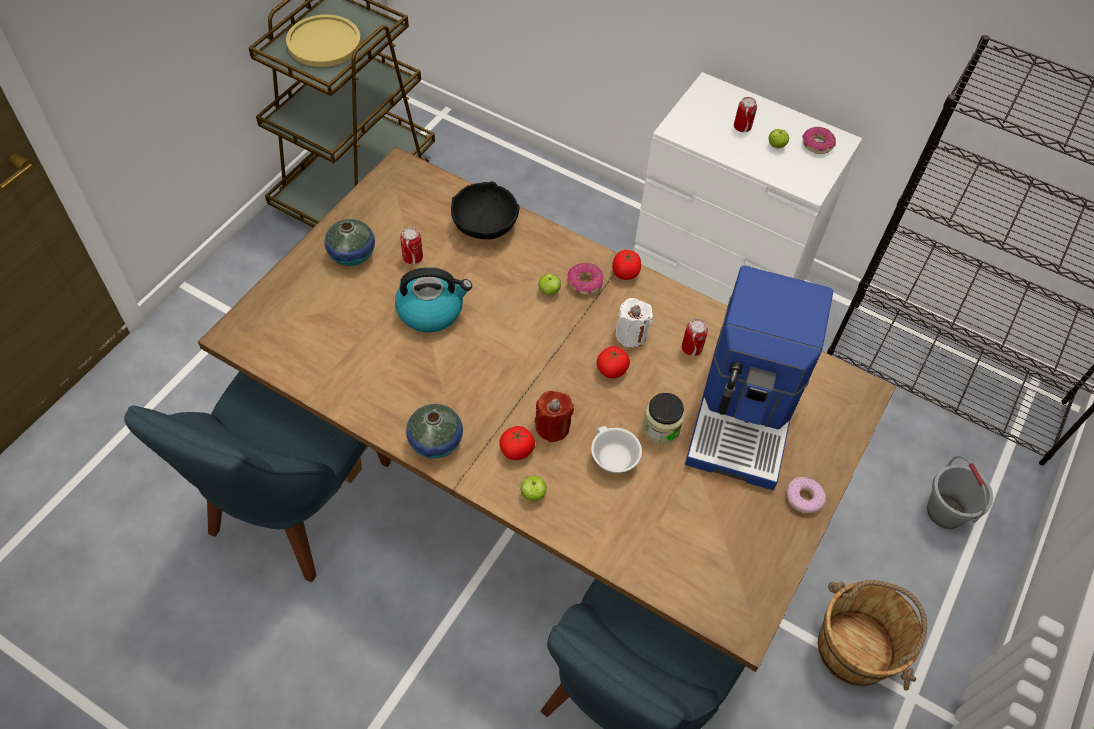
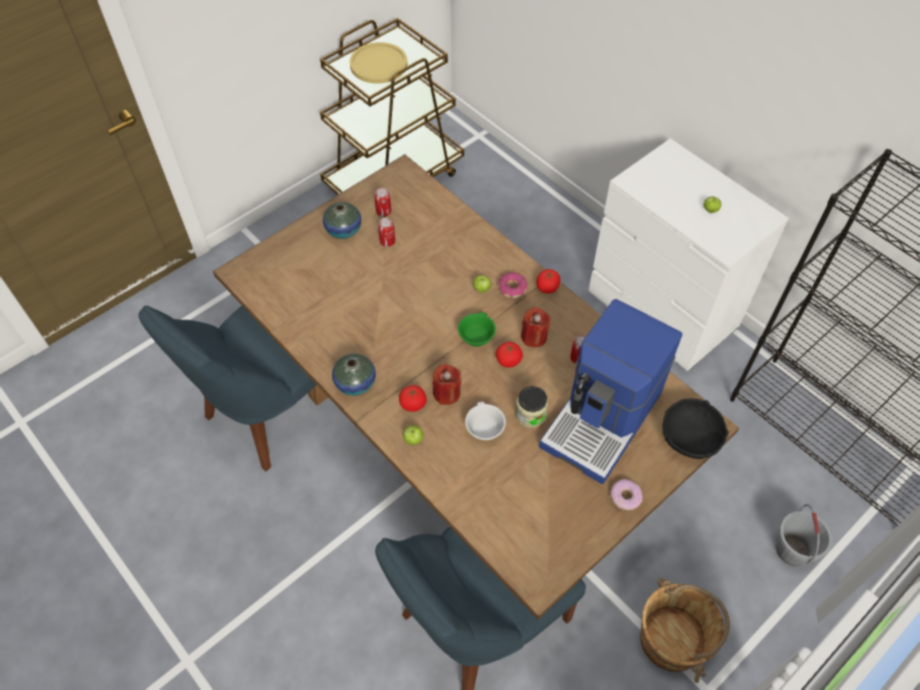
camera: 20 degrees right, 0 degrees up
kettle [395,267,472,333] -> none
black bowl [451,181,520,239] -> black bowl moved to [663,399,729,459]
white candle [615,298,653,347] -> red candle [521,307,551,347]
can [734,97,757,132] -> can moved to [374,188,392,217]
donut [802,127,836,154] -> none
none -> green cup [458,312,496,347]

